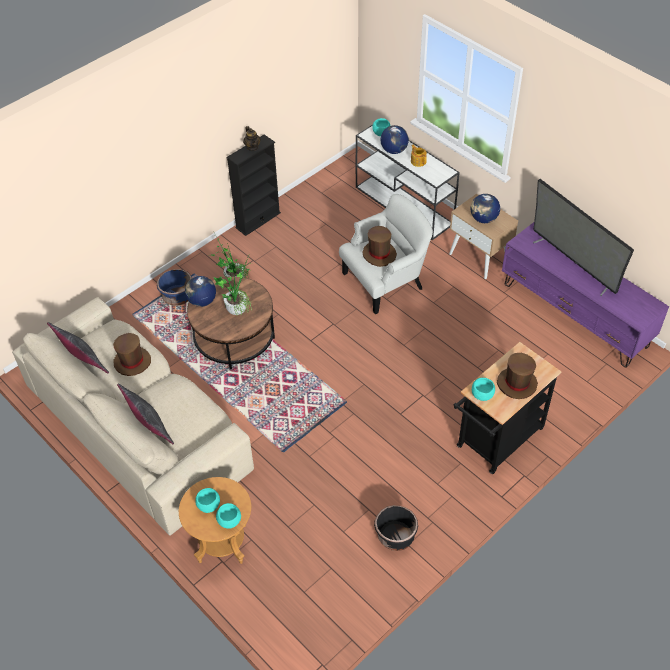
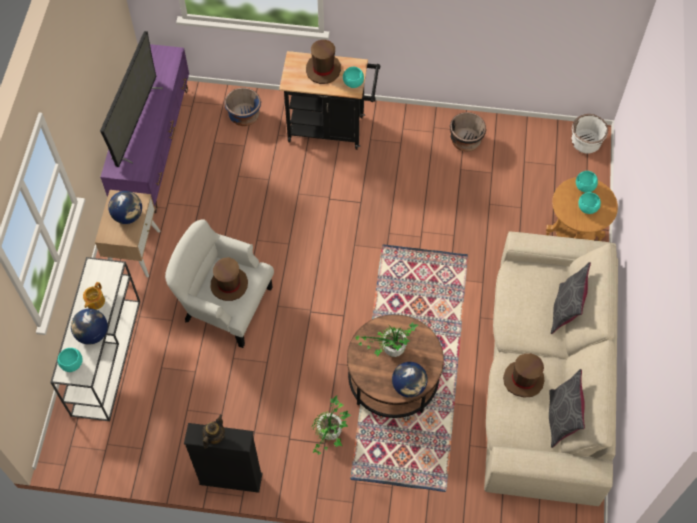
camera: 130 degrees left, 10 degrees up
blue planter [157,269,192,306] -> blue planter moved to [225,88,261,126]
none -> white planter [571,114,608,154]

